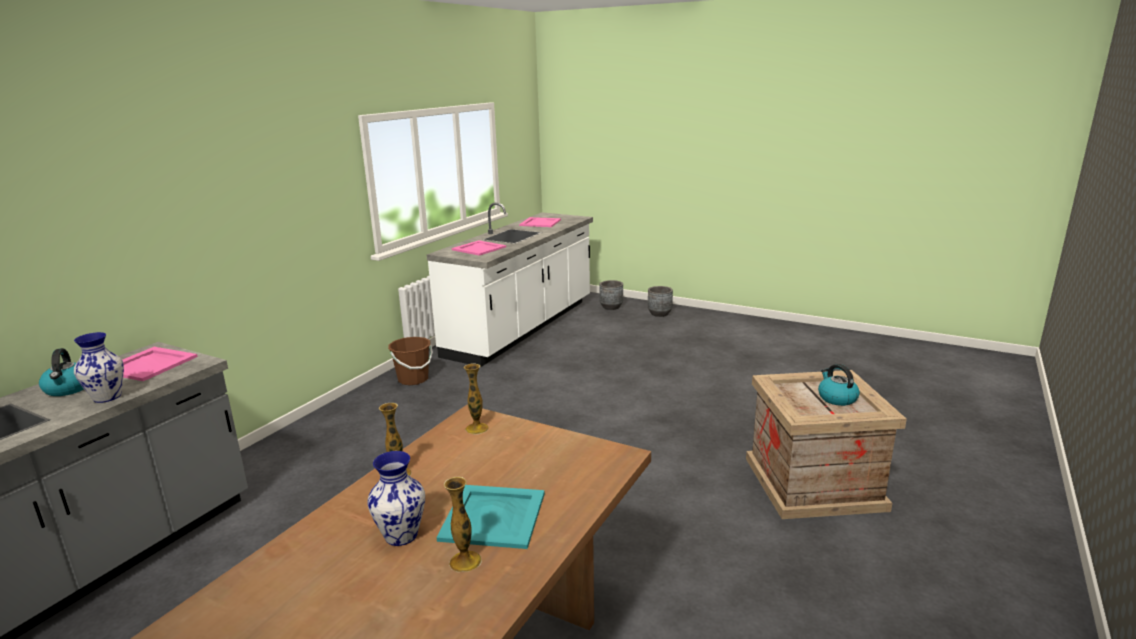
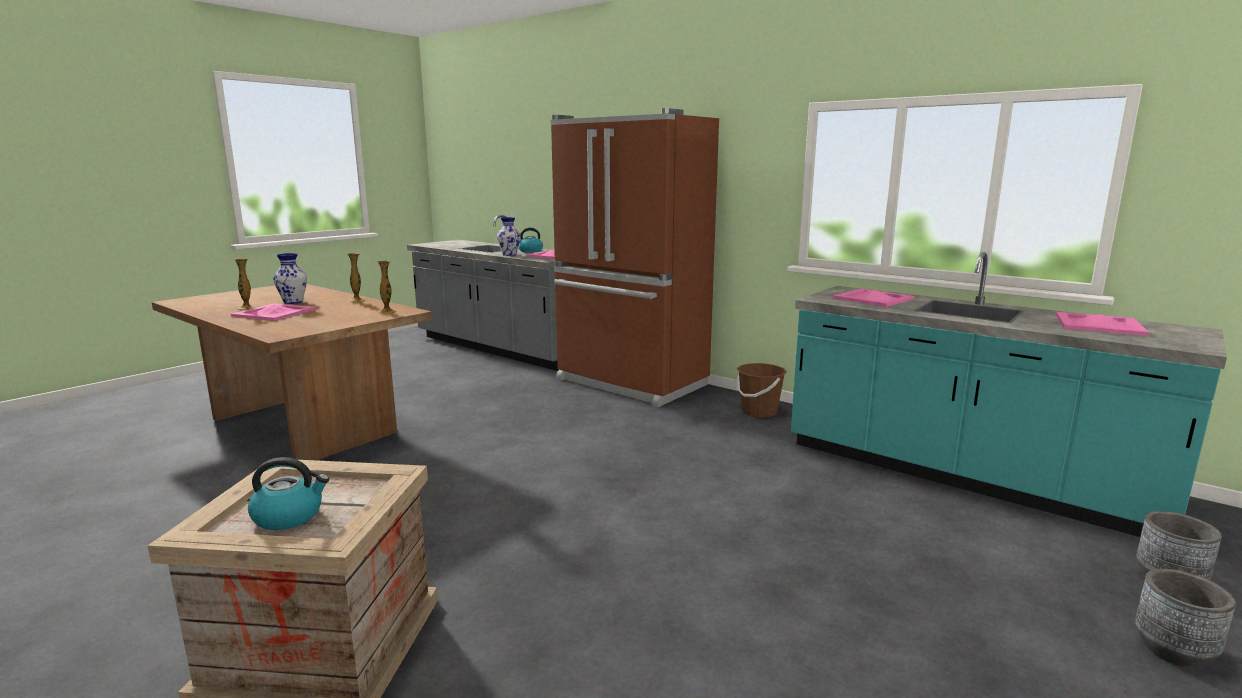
camera: 100 degrees right, 5 degrees down
white counter [427,202,593,367] -> turquoise counter [791,252,1227,537]
turquoise tray [437,485,545,549] -> pink tray [231,303,316,321]
none -> brown fridge [551,108,719,407]

